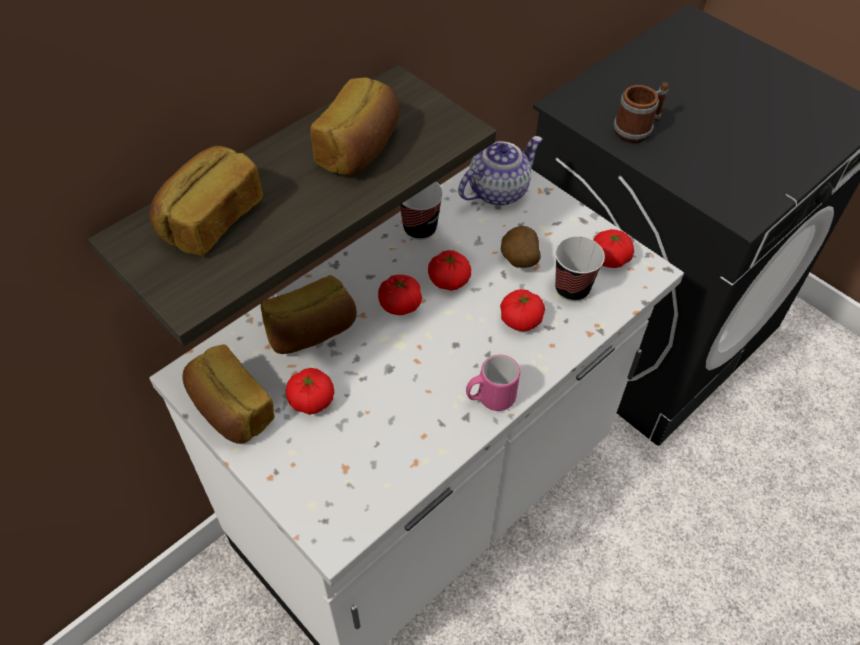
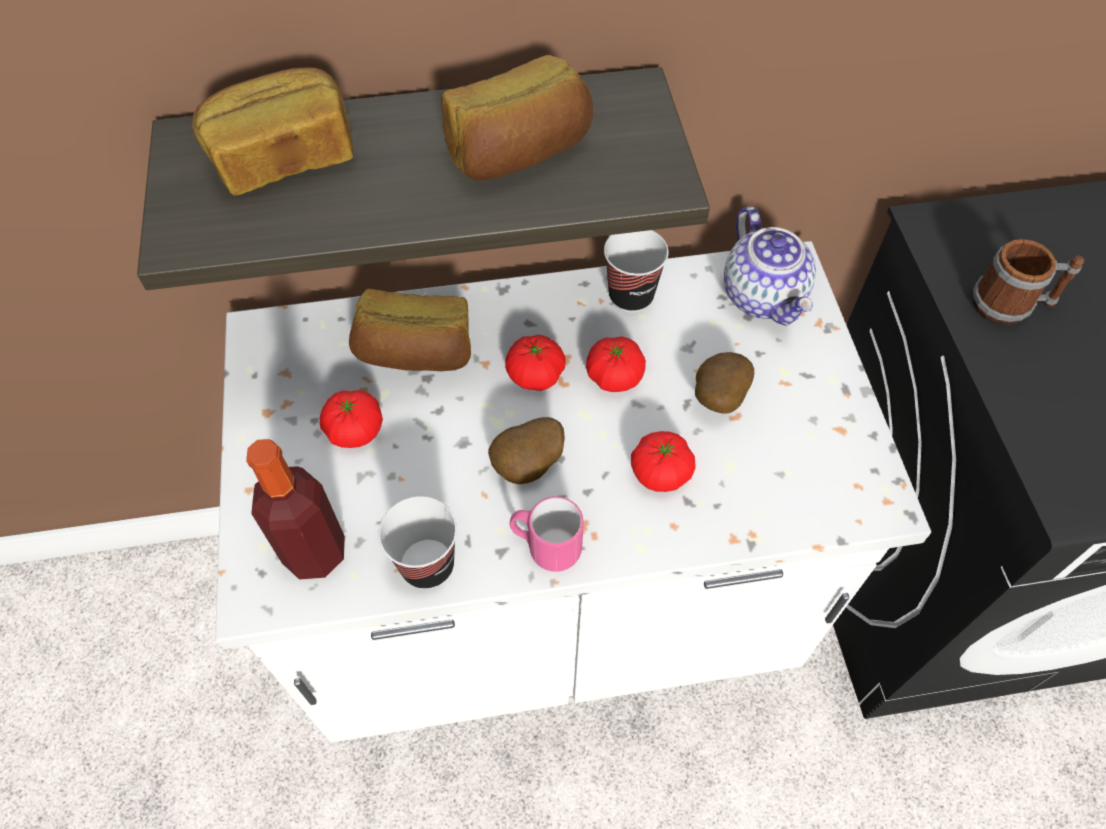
camera: 35 degrees right, 5 degrees up
bread [182,344,275,444] -> none
teapot [458,136,542,206] -> teapot turned 75 degrees clockwise [724,206,816,326]
cup [555,236,605,302] -> cup moved to [379,496,457,589]
tomato [593,229,634,268] -> none
none -> bottle [246,439,345,580]
none -> potato [488,417,565,484]

